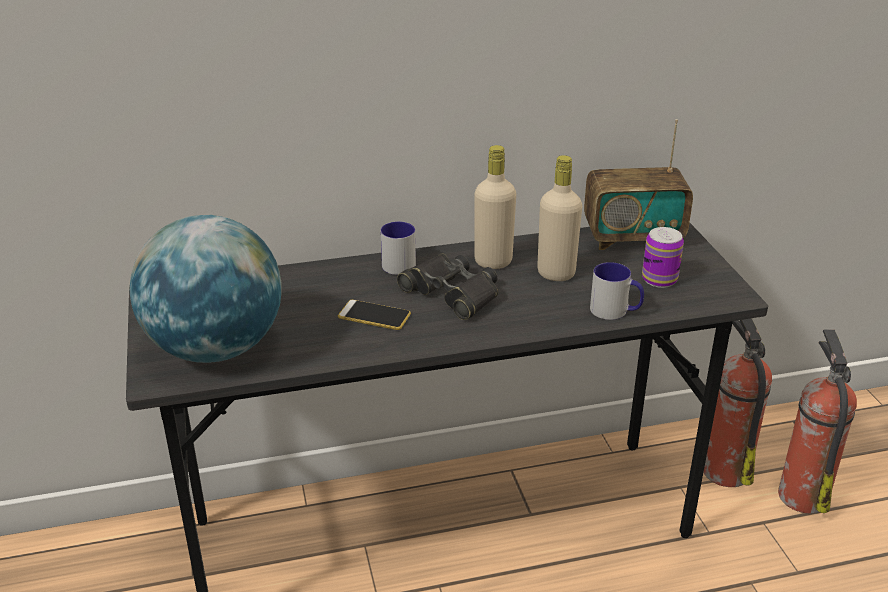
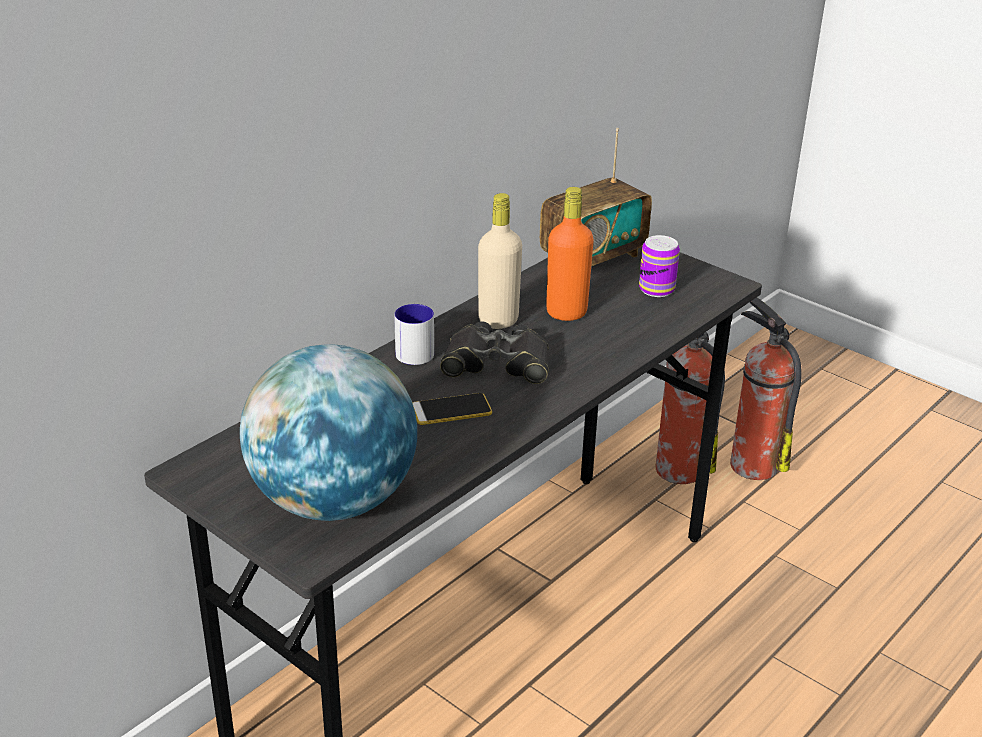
camera: 35 degrees left, 0 degrees up
beige bottle [537,155,582,281] -> orange bottle [546,187,594,321]
mug [590,262,644,320] -> none

